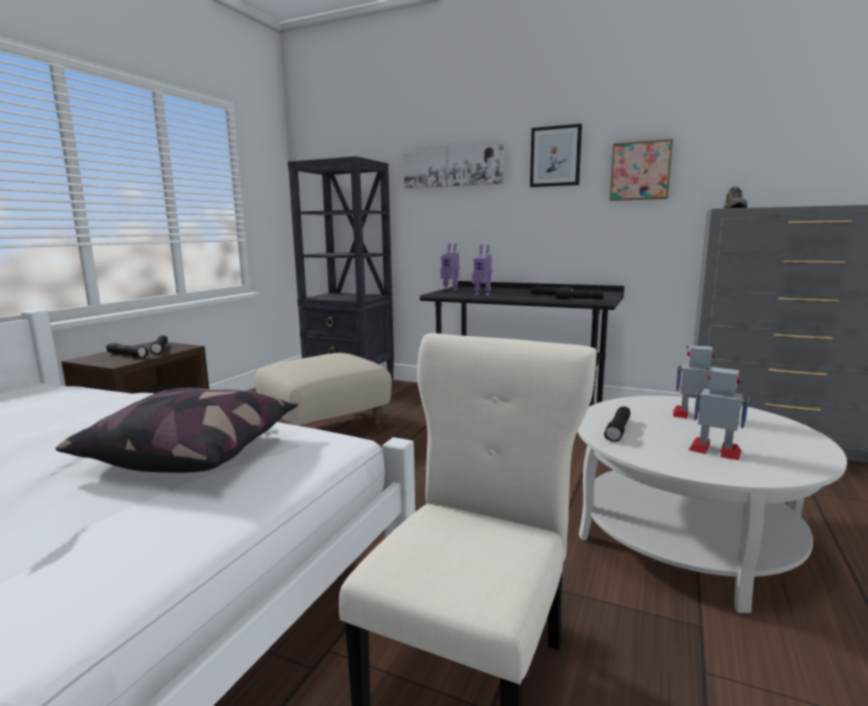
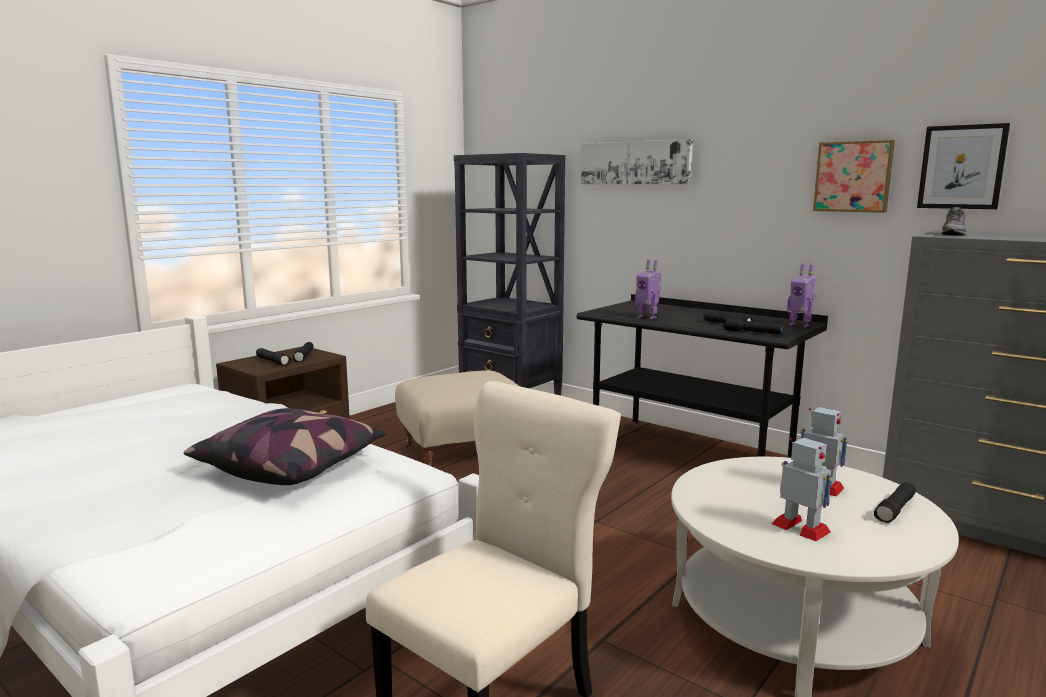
camera: 15 degrees right, 0 degrees up
toy robot [441,244,460,290] -> toy robot moved to [787,264,816,327]
picture [530,124,582,187] -> picture moved to [917,123,1010,209]
black flashlight [604,406,631,442] -> black flashlight moved to [874,482,916,523]

